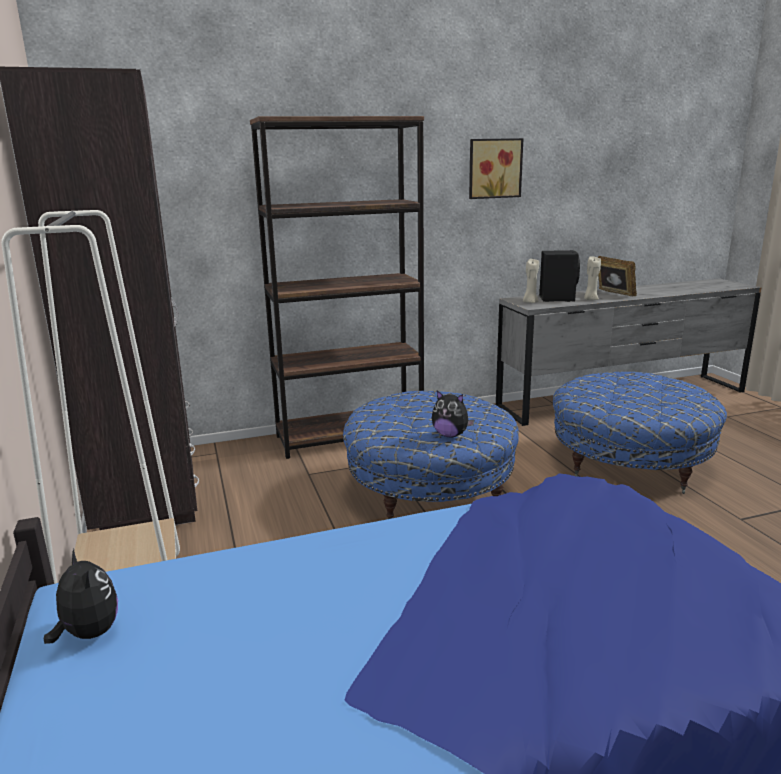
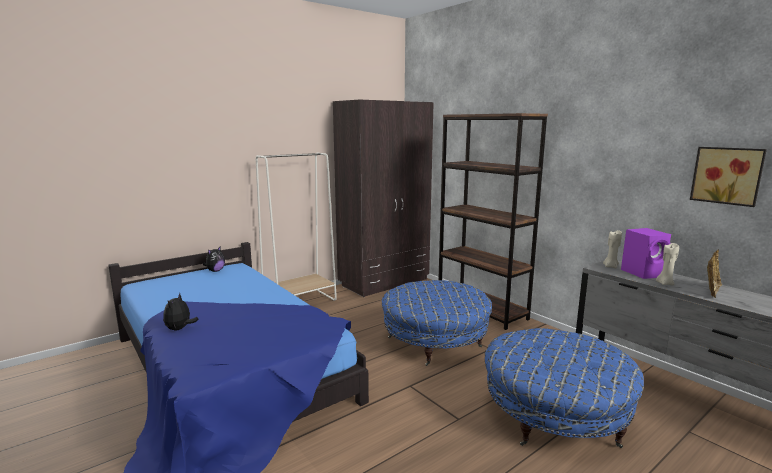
camera: 70 degrees right, 5 degrees down
plush toy [431,390,474,437] -> plush toy moved to [163,293,199,331]
picture [469,138,524,199] -> picture moved to [690,147,767,207]
black speaker [539,250,580,302] -> purple speaker [621,228,671,279]

